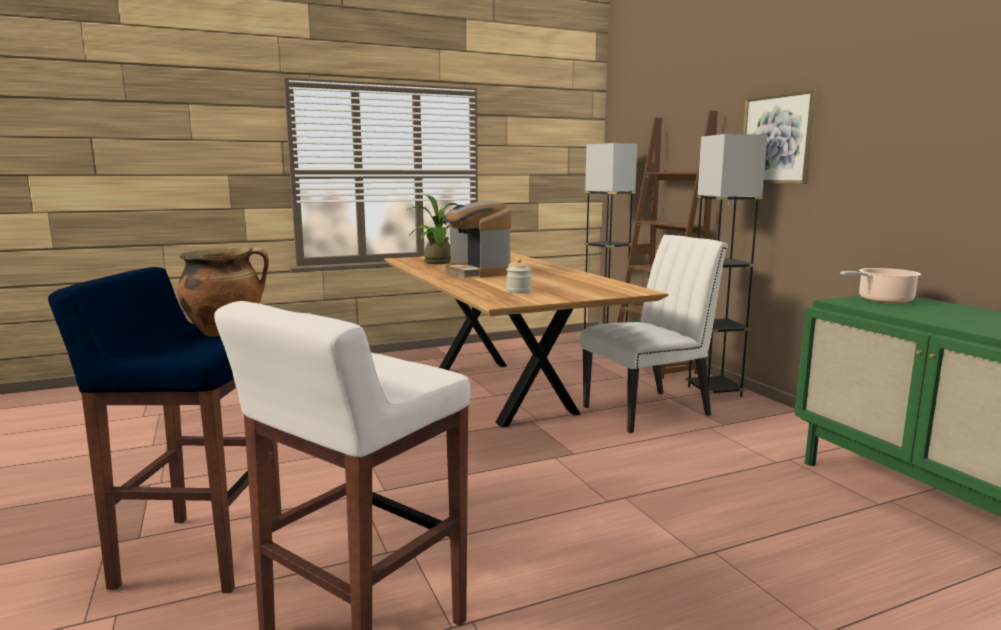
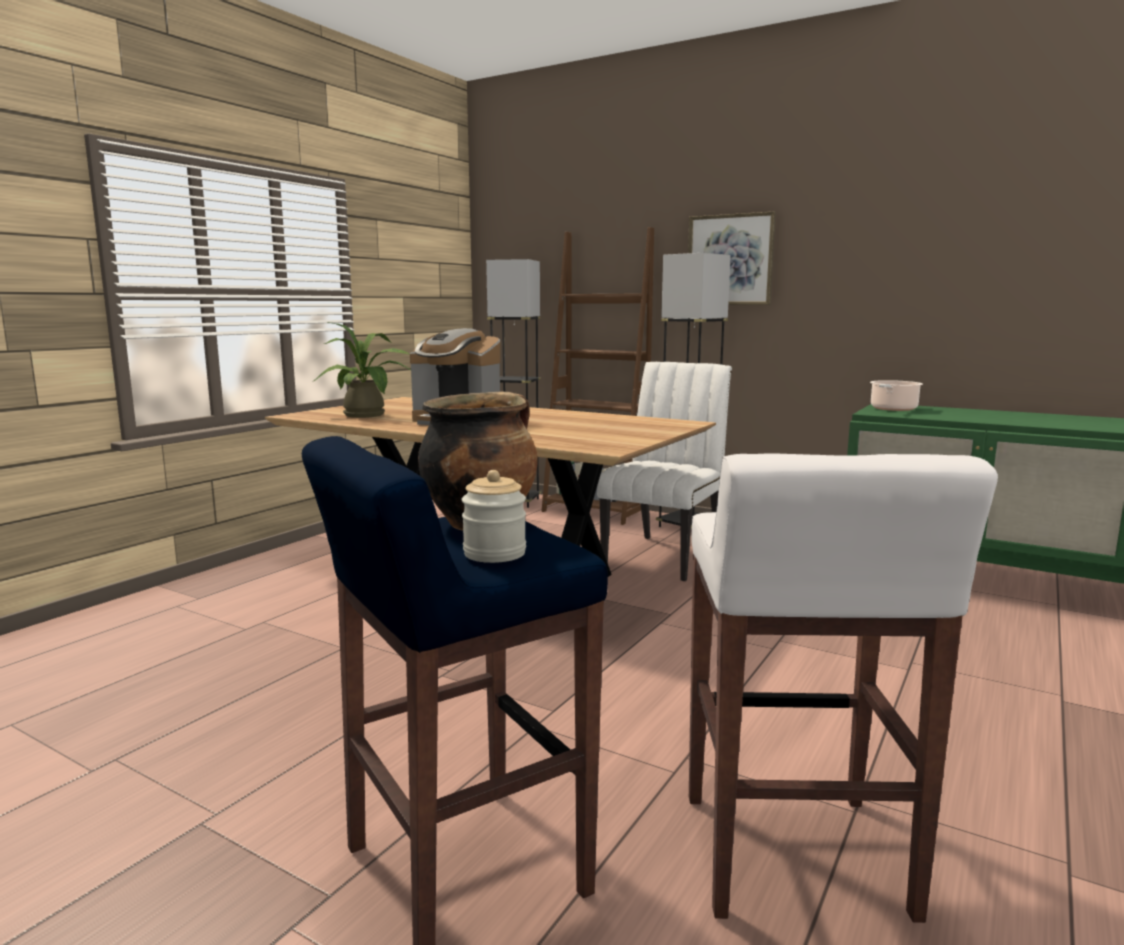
camera: 35 degrees left, 0 degrees up
jar [506,258,531,293] -> jar moved to [462,470,526,563]

